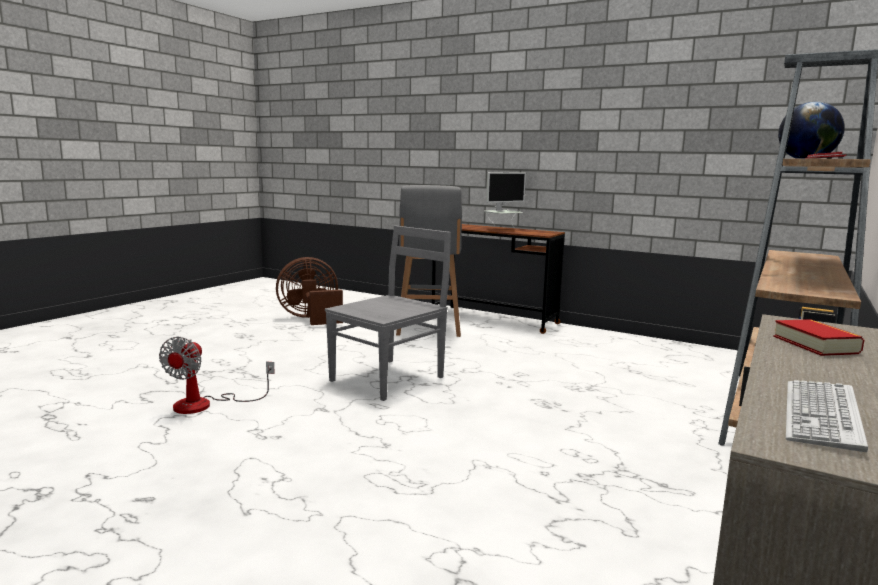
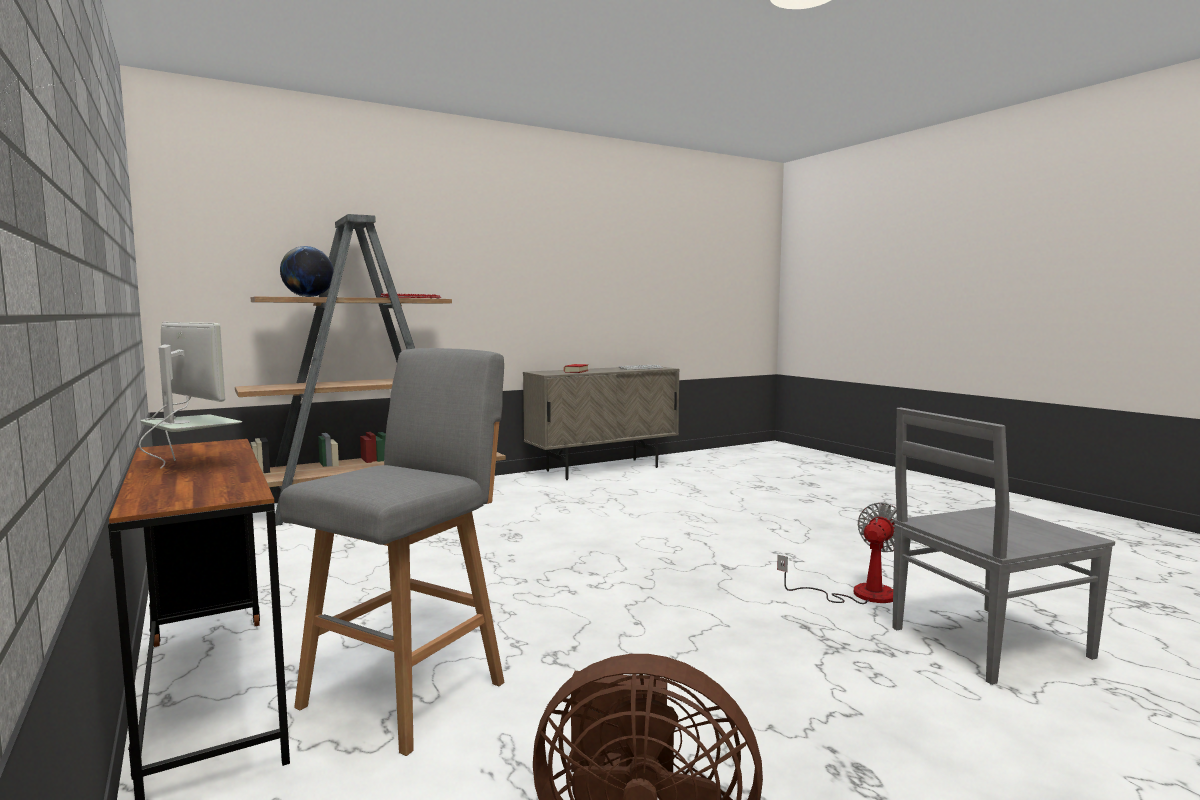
camera: 150 degrees left, 5 degrees down
grey chair [325,226,451,401] -> grey chair moved to [892,407,1115,685]
monitor [484,172,526,229] -> monitor turned 45 degrees clockwise [139,322,242,469]

